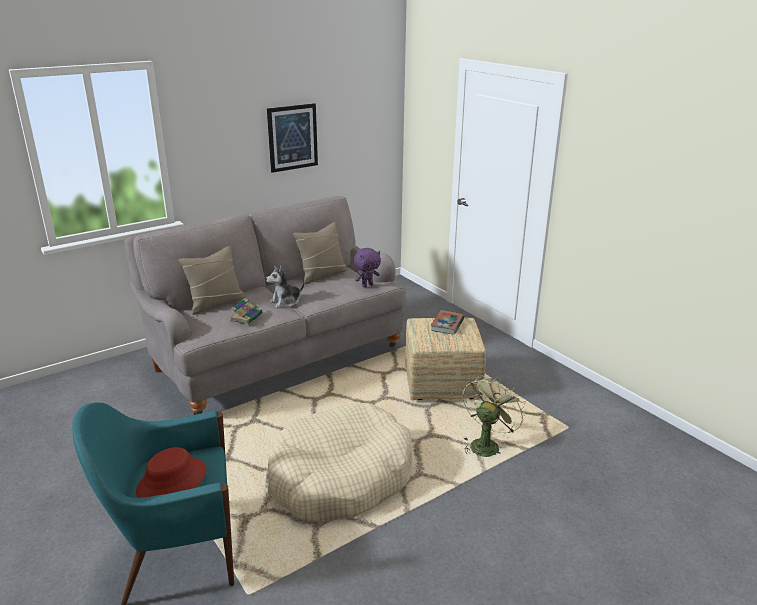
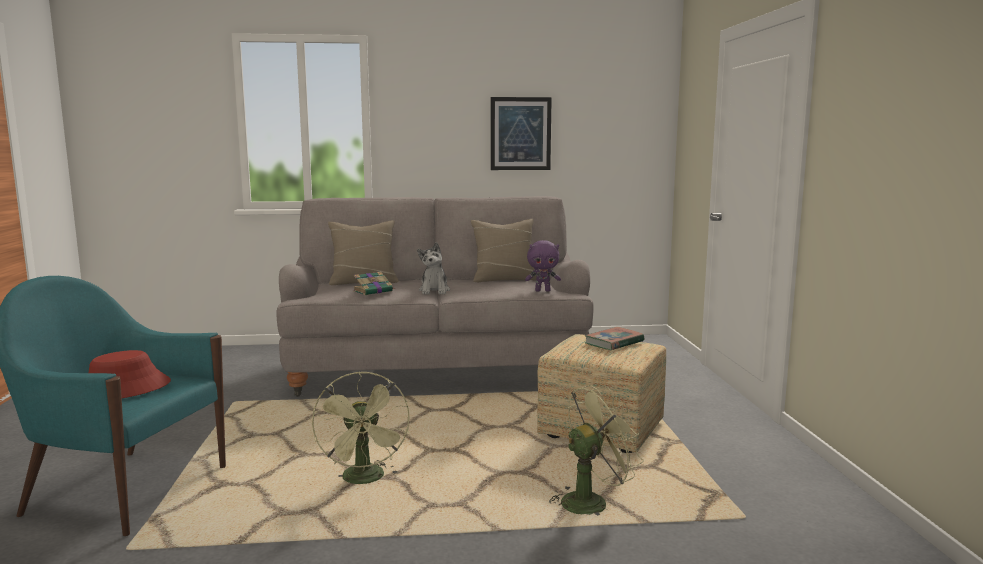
camera: 30 degrees right, 15 degrees down
plush toy [266,266,304,308] -> plush toy turned 90 degrees counterclockwise [417,242,450,294]
beige dog bed [267,403,413,522] -> green fan [312,371,410,484]

